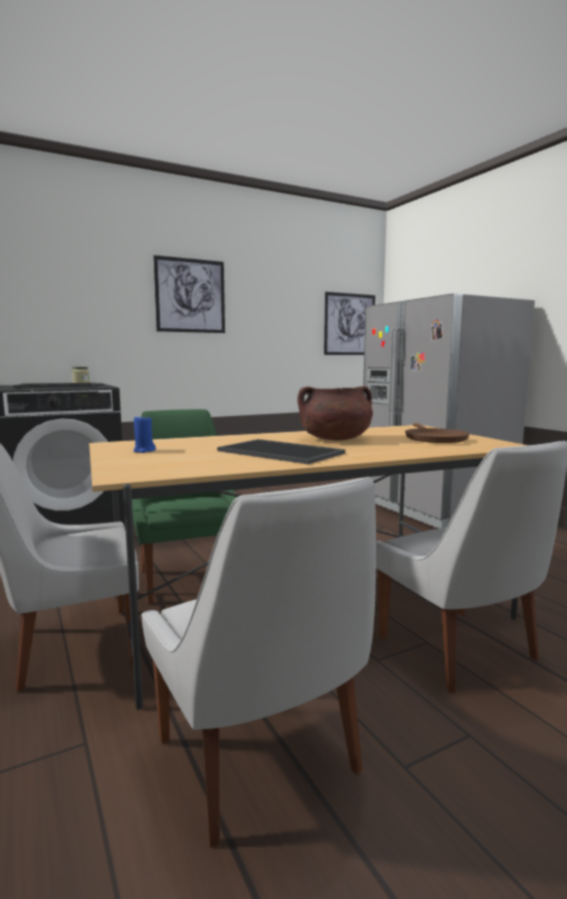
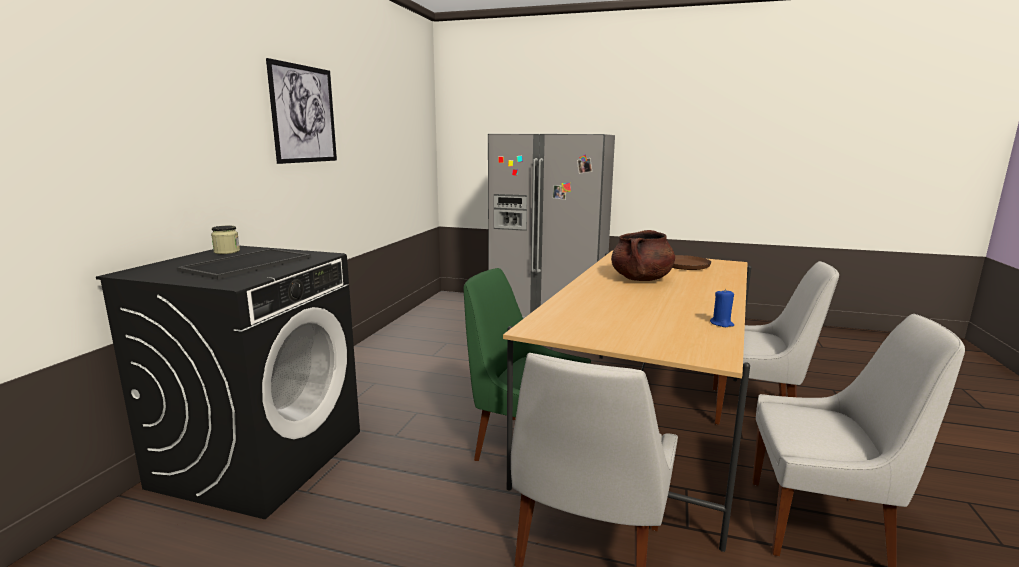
camera: 45 degrees left, 5 degrees up
blue candle [133,415,156,453] -> blue candle moved to [710,289,734,327]
tray [217,439,345,464] -> none
picture [324,292,375,355] -> none

